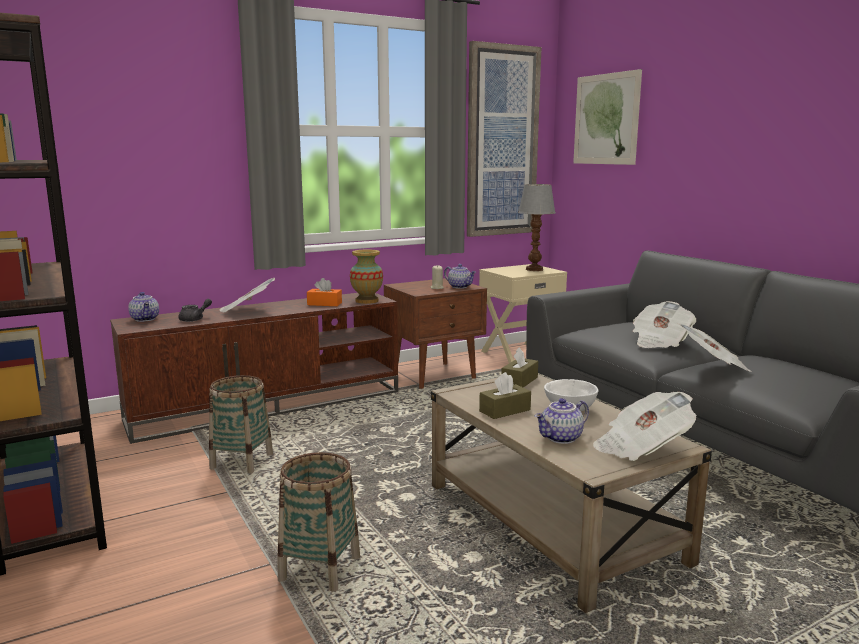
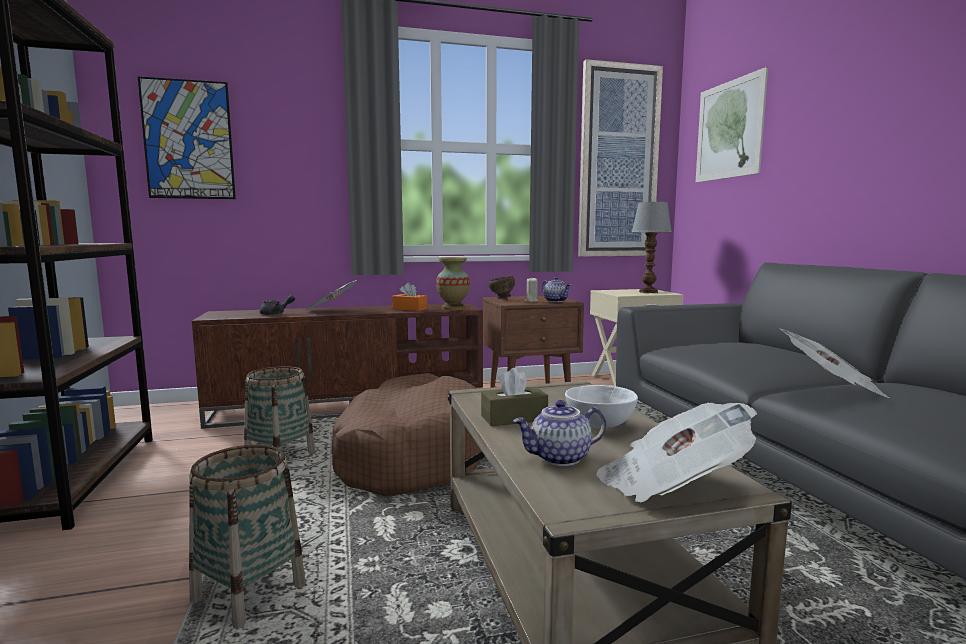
camera: 15 degrees right, 5 degrees down
teapot [128,292,159,322] -> none
brown tissue box [501,347,538,388] -> none
newspaper [633,301,696,348] -> none
none -> picture [138,77,236,199]
none -> brown dog bed [331,373,483,496]
none -> brown bowl [488,276,515,299]

